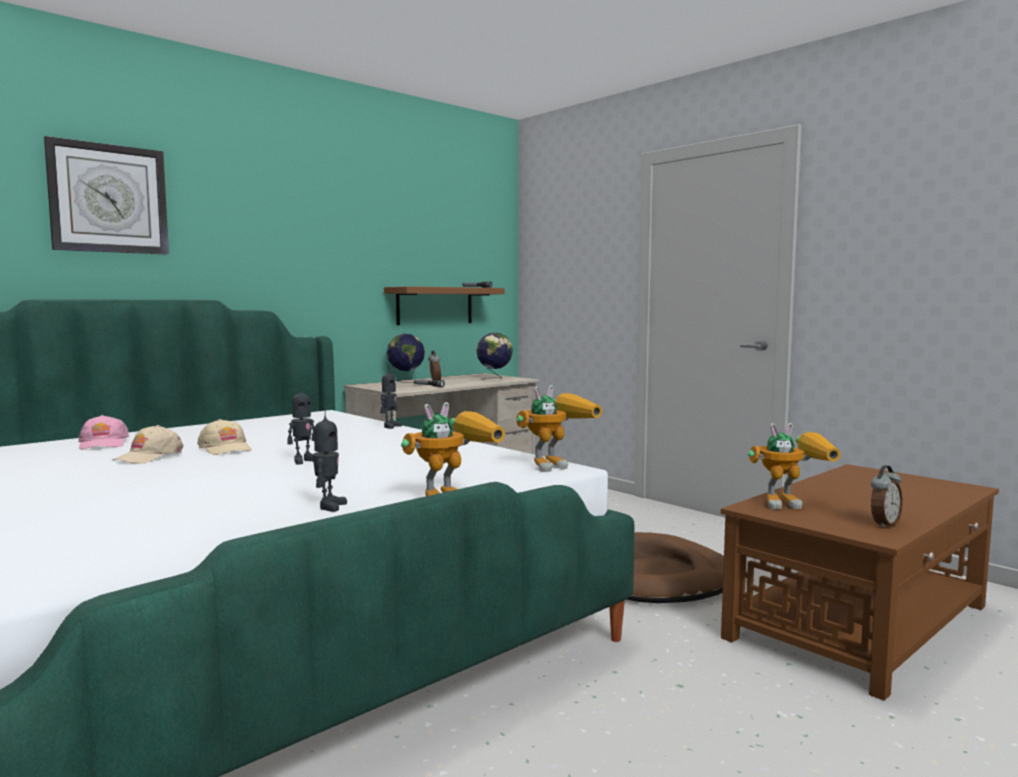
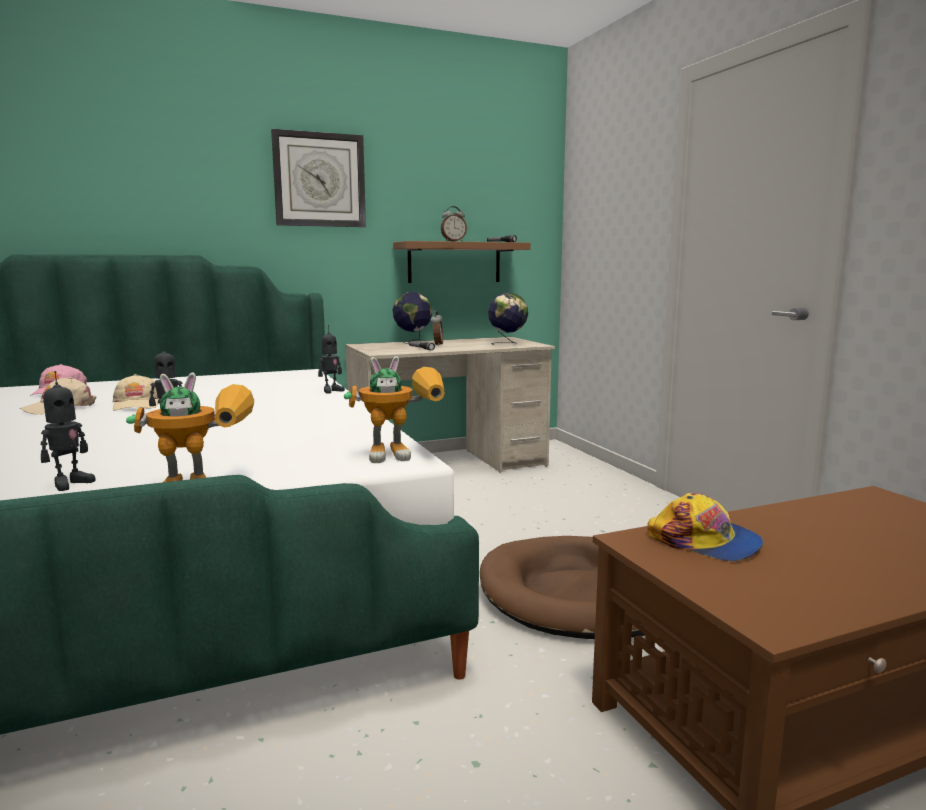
camera: 20 degrees right, 5 degrees up
wall clock [44,136,169,255] -> wall clock moved to [271,129,366,227]
toy robot [748,423,841,510] -> cap [647,493,763,561]
alarm clock [871,465,903,528] -> alarm clock moved to [441,206,467,242]

